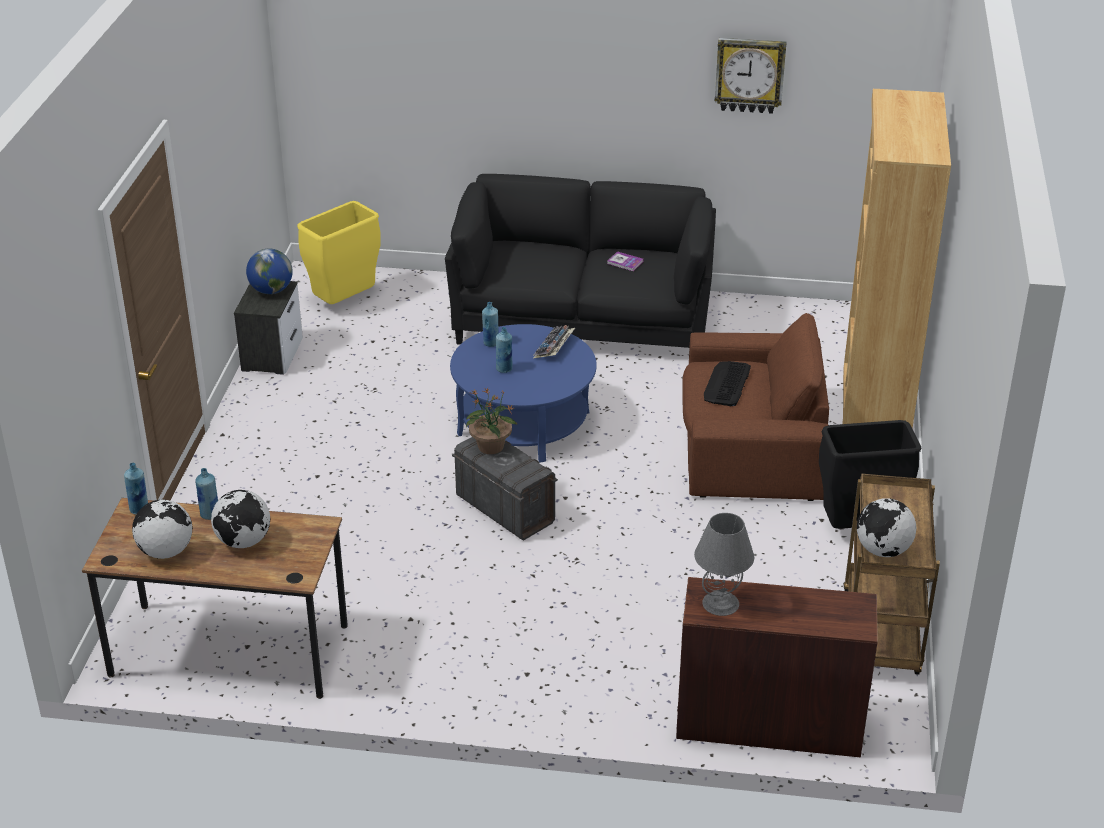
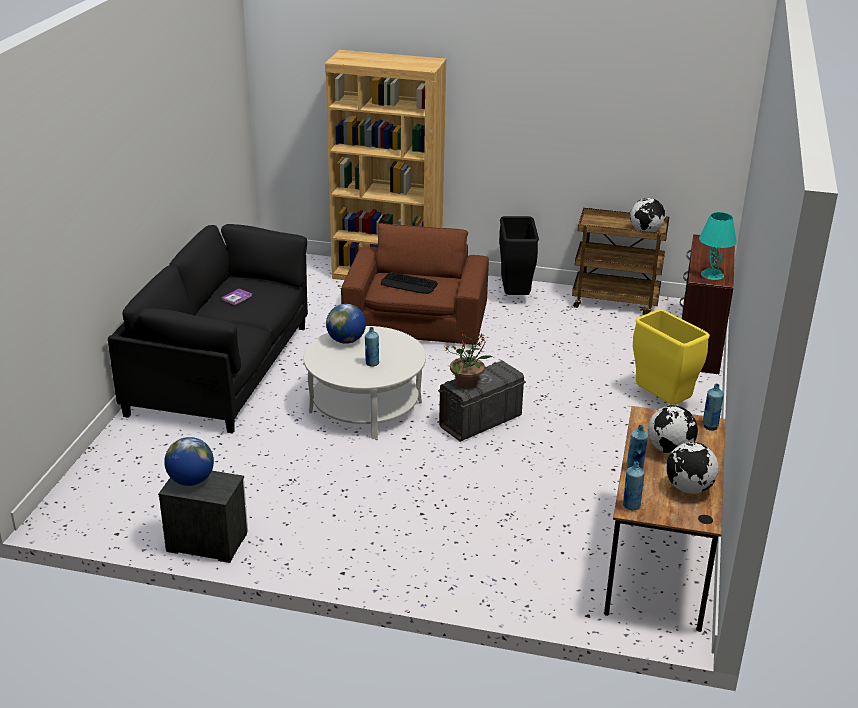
camera: 85 degrees left, 5 degrees down
yellow trash can [297,201,381,304] -> yellow trash can moved to [633,309,710,405]
blue coffee table [450,324,597,463] -> white coffee table [304,326,426,439]
blue bottle [482,302,499,347] -> blue bottle moved to [703,384,724,428]
keyboard [533,325,575,359] -> globe [326,304,366,344]
grey table lamp [694,513,754,616] -> turquoise table lamp [699,212,737,280]
wall clock [715,38,787,114] -> none

